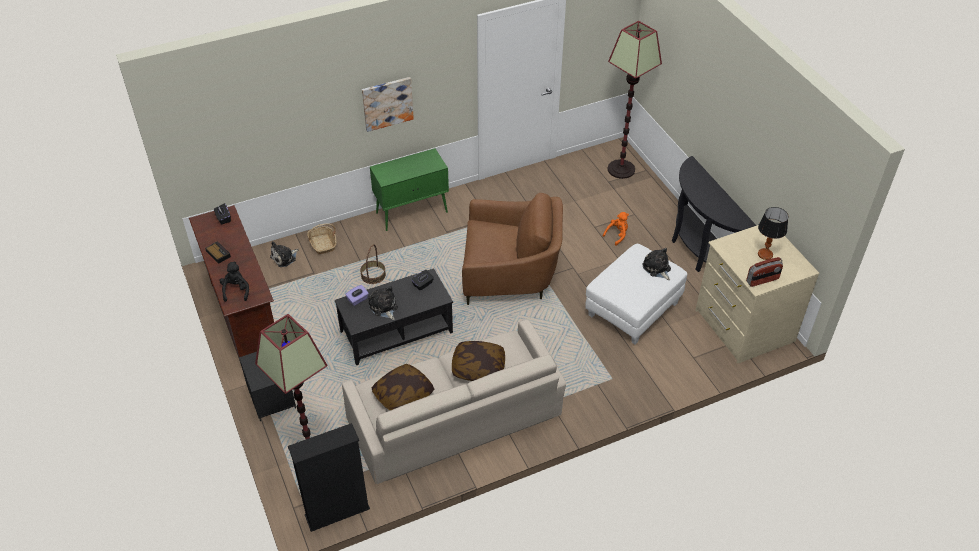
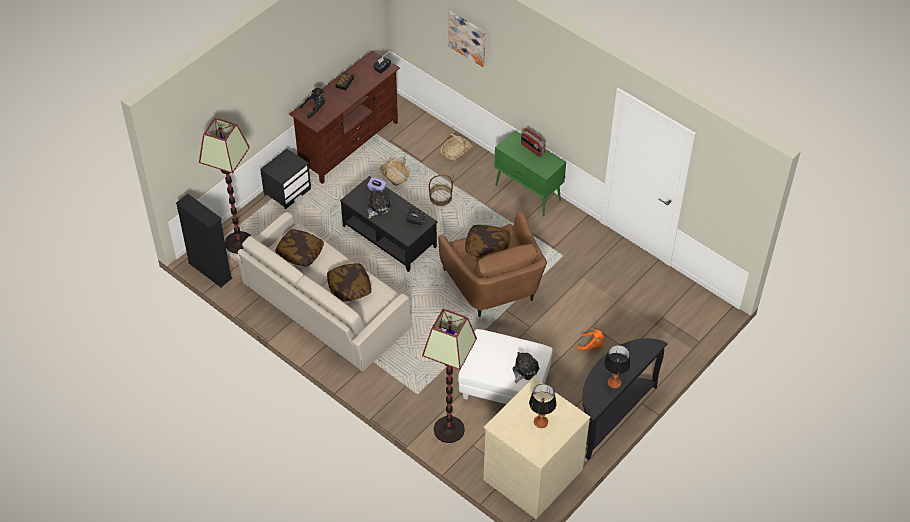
camera: 65 degrees right, 5 degrees up
plush toy [270,241,299,267] -> none
picture [362,77,414,132] -> picture moved to [448,11,486,67]
floor lamp [607,21,662,179] -> floor lamp moved to [422,309,477,443]
radio [746,257,783,287] -> radio moved to [521,128,546,157]
none -> basket [379,157,410,186]
none -> pillow [465,225,510,258]
none -> table lamp [604,345,631,389]

